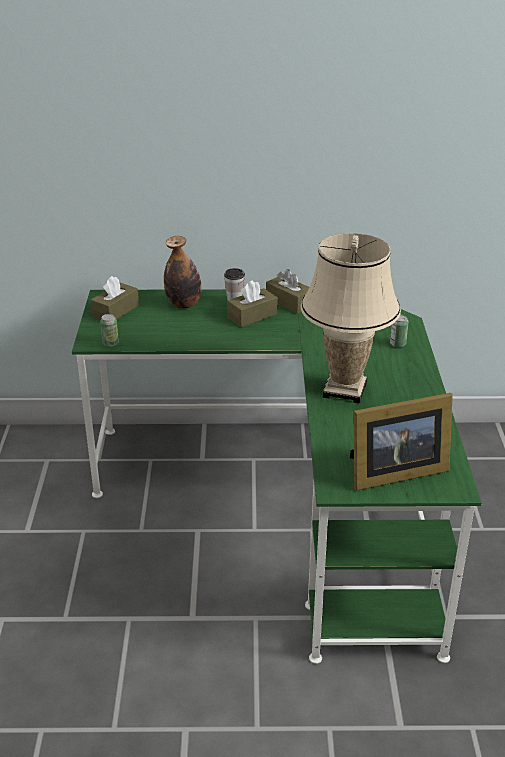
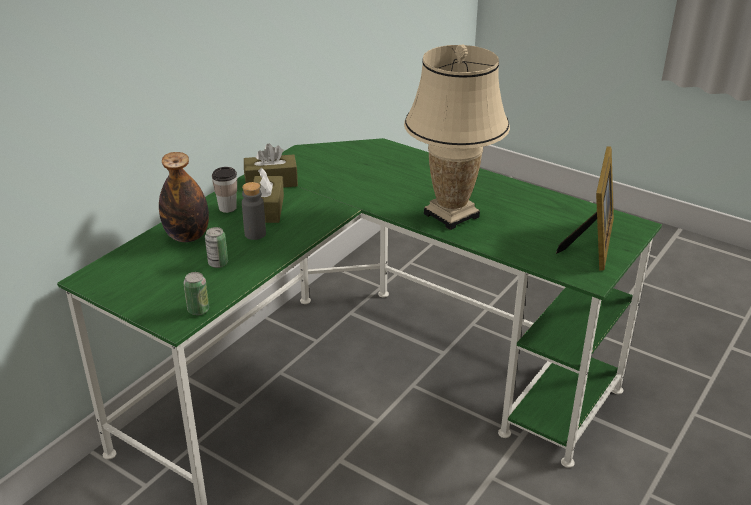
camera: 55 degrees left, 0 degrees up
brown tissue box [91,276,139,320] -> none
can [390,315,409,347] -> can moved to [205,227,228,268]
none -> grey bottle [242,182,266,240]

